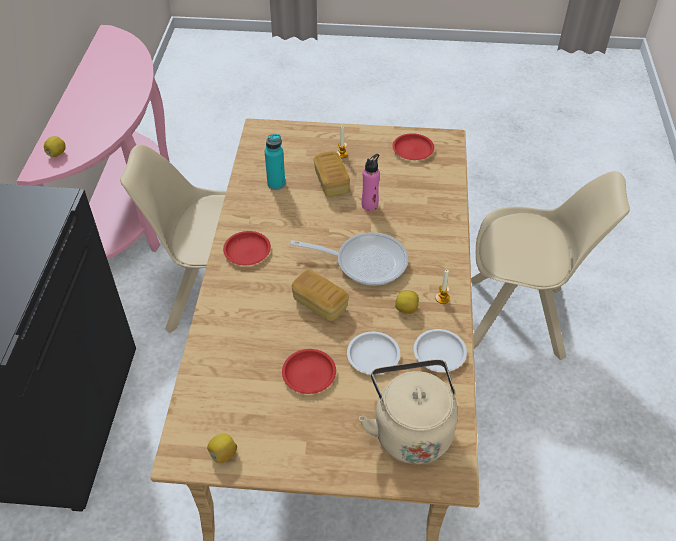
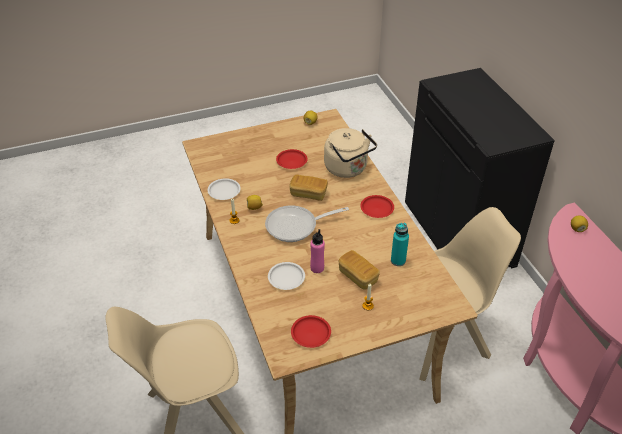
camera: 155 degrees right, 5 degrees down
white plate [347,332,400,375] -> white plate moved to [268,262,305,290]
beige kettle [359,359,458,464] -> beige kettle moved to [324,128,377,178]

